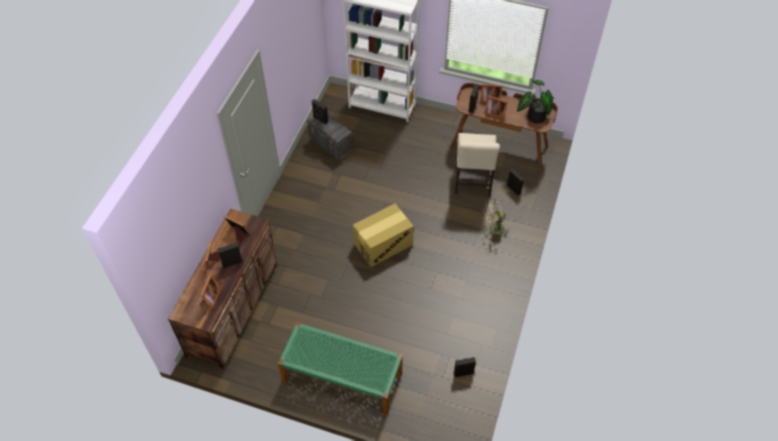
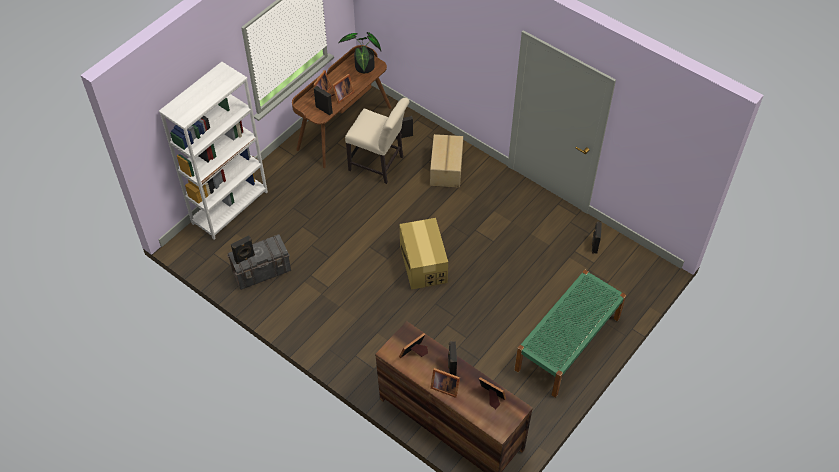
camera: 70 degrees left, 0 degrees up
beige fan [483,200,510,240] -> cardboard box [430,134,463,188]

